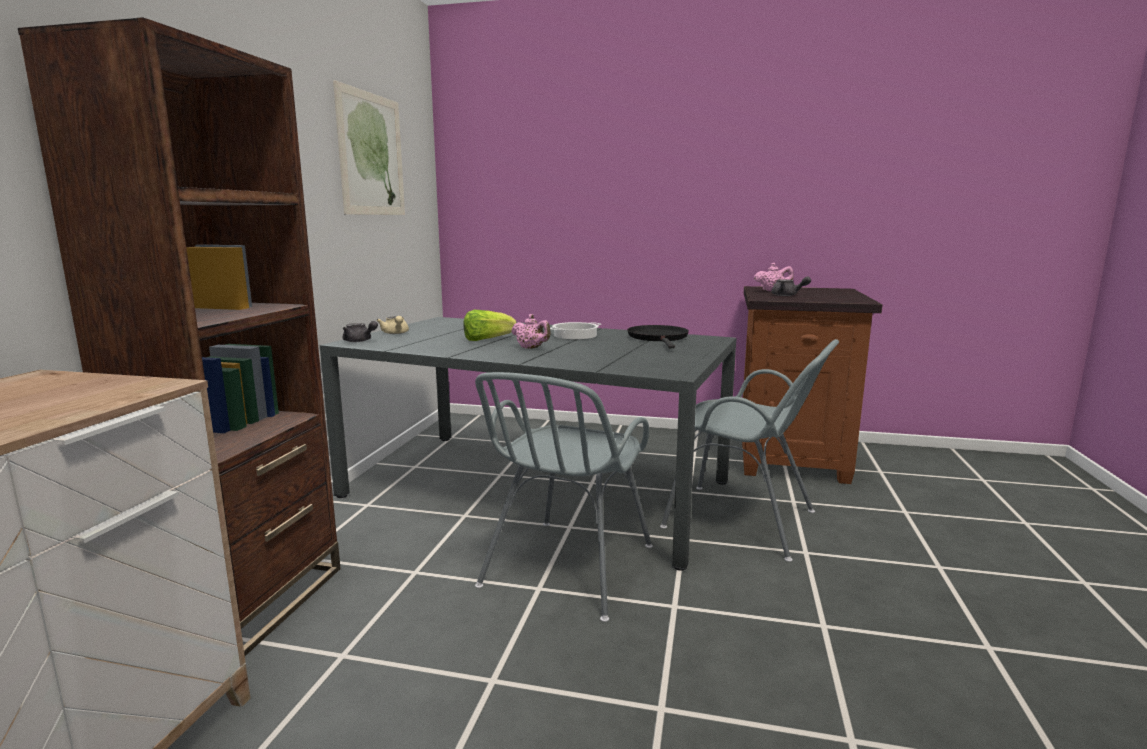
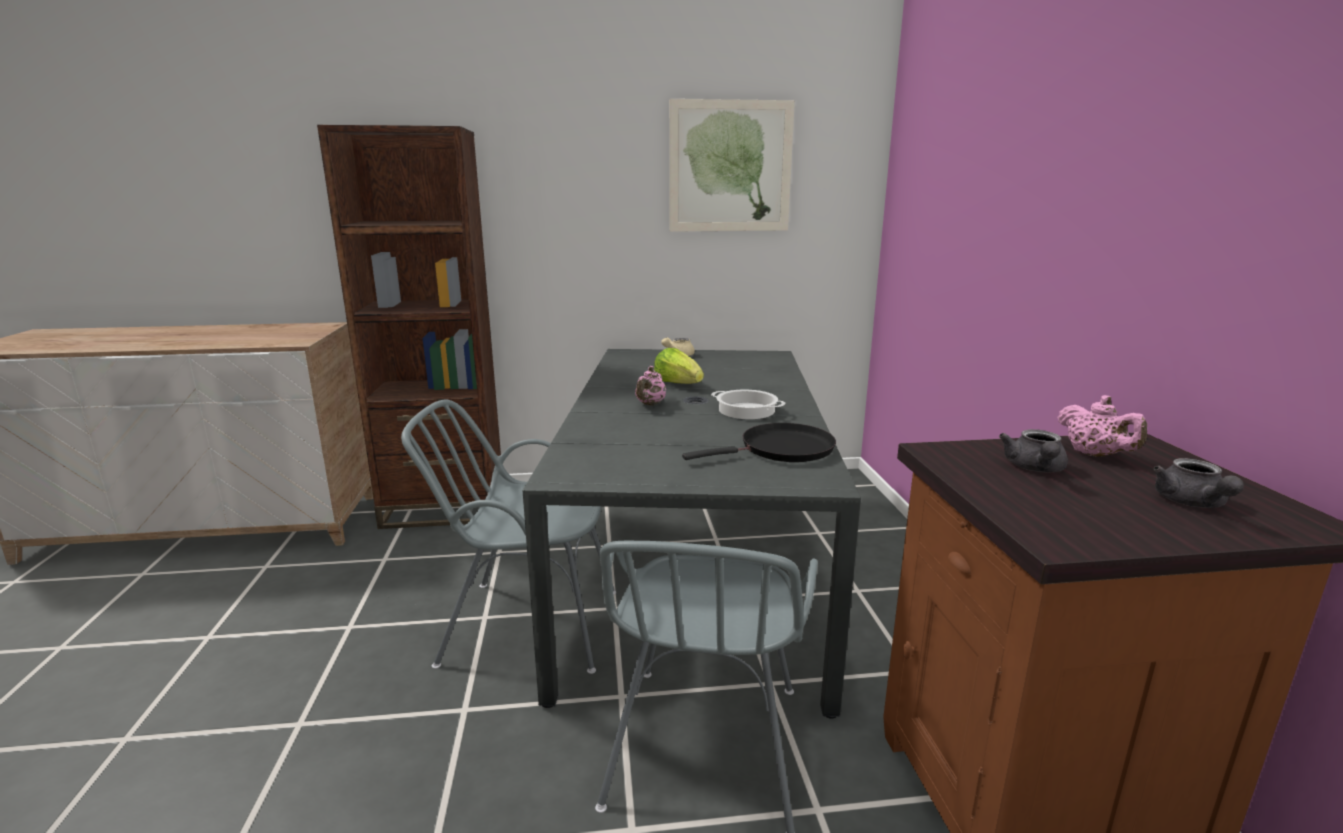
camera: 70 degrees right, 5 degrees up
grey teapot [343,321,378,342] -> grey teapot moved to [1153,458,1244,508]

